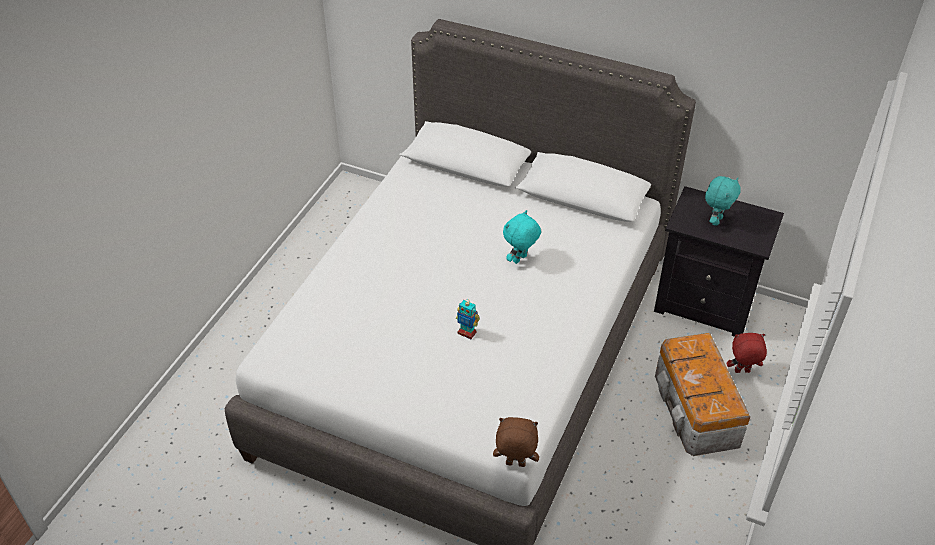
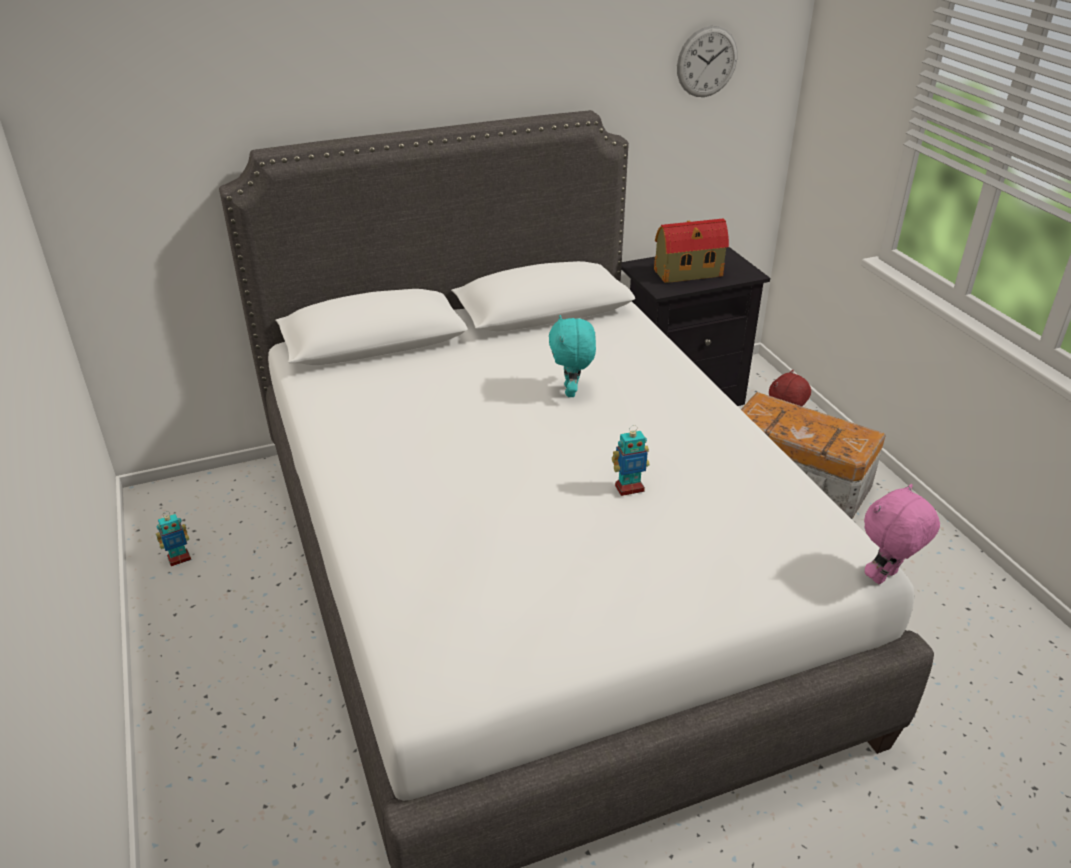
camera: 45 degrees left, 10 degrees down
brown plush toy [493,417,539,467] -> pink plush toy [864,484,940,584]
turquoise plush toy [705,176,741,226] -> toy house [654,219,729,283]
none -> toy robot [156,511,191,566]
none -> wall clock [677,26,738,97]

